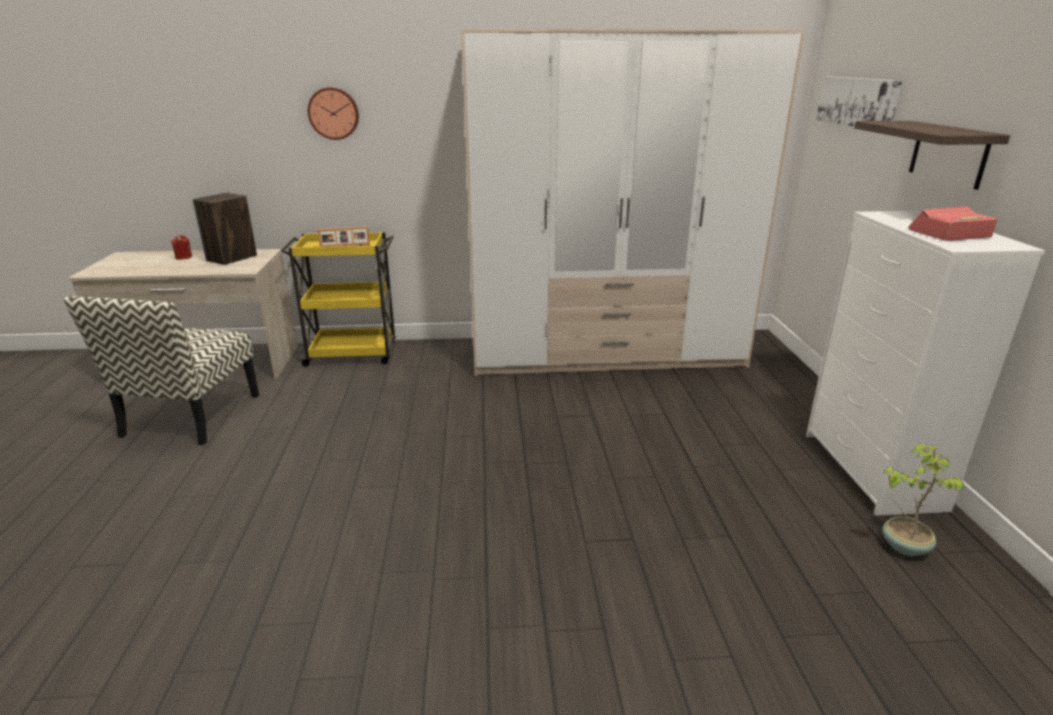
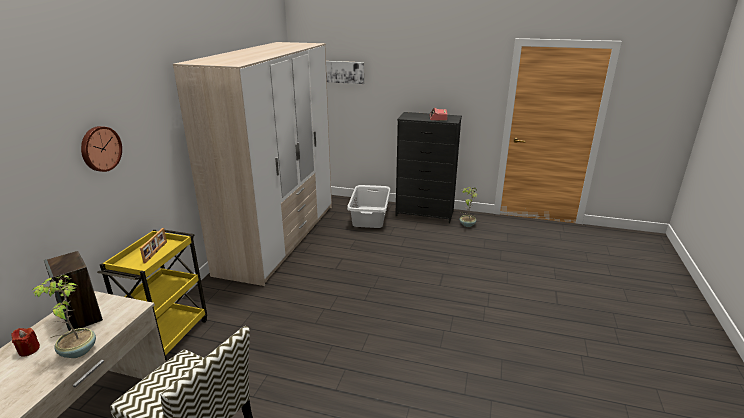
camera: 70 degrees left, 0 degrees up
white dresser [806,211,1045,516] -> black dresser [395,112,462,223]
shelf [854,121,1010,190] -> none
none -> potted plant [32,274,96,358]
none -> grey laundry basket [347,185,391,228]

